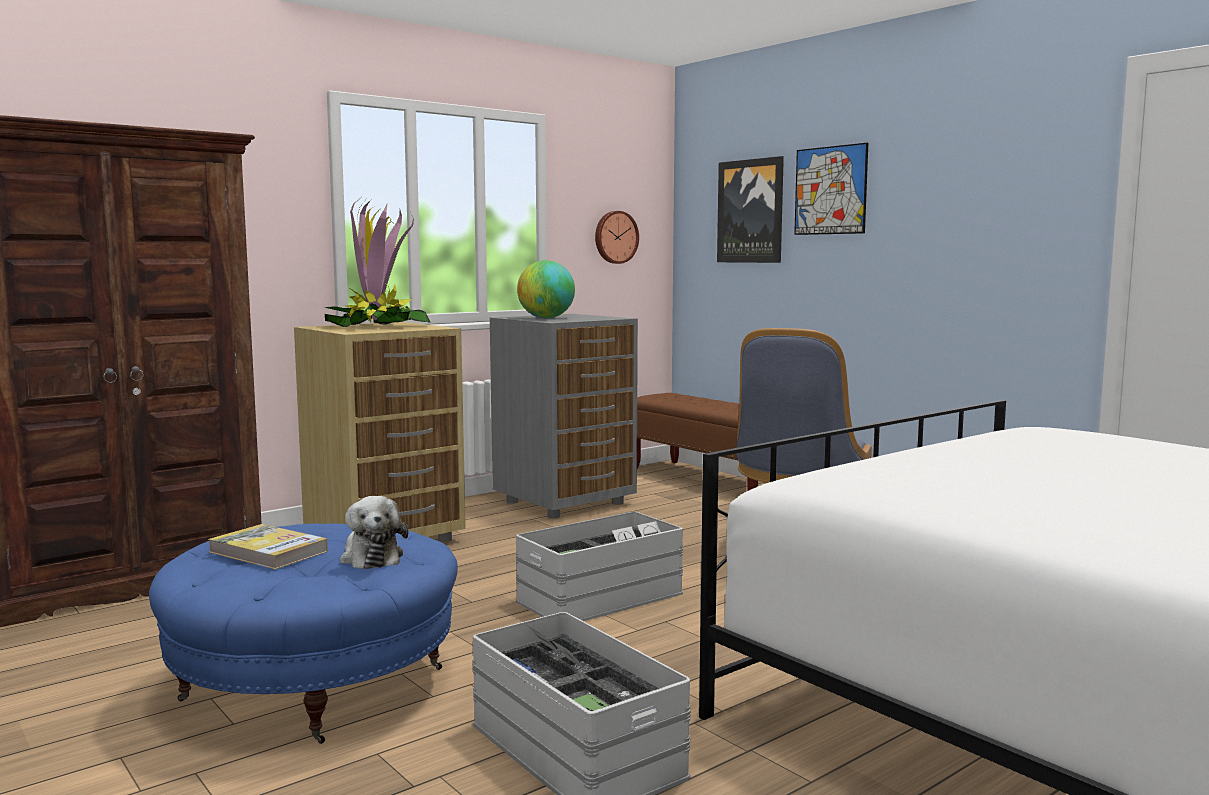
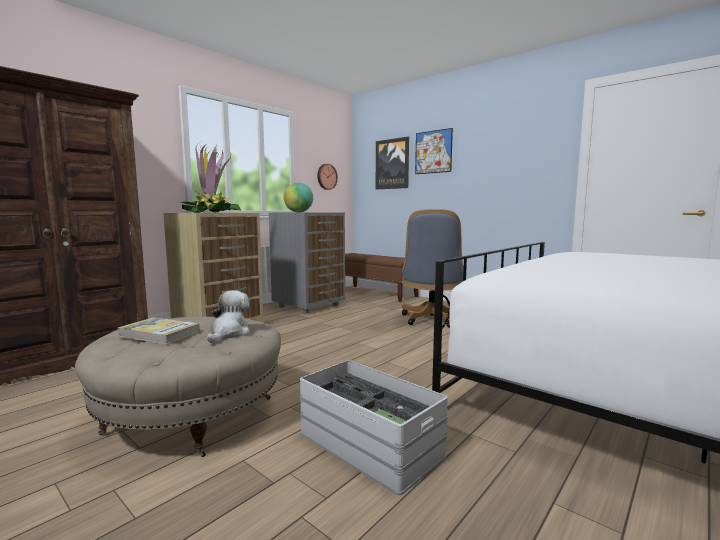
camera: 10 degrees left, 0 degrees up
blue ottoman [149,523,458,744] -> beige ottoman [75,316,281,457]
plush toy [340,496,408,569] -> plush toy turned 135 degrees counterclockwise [207,290,250,343]
grey storage box [516,512,683,621] -> none

